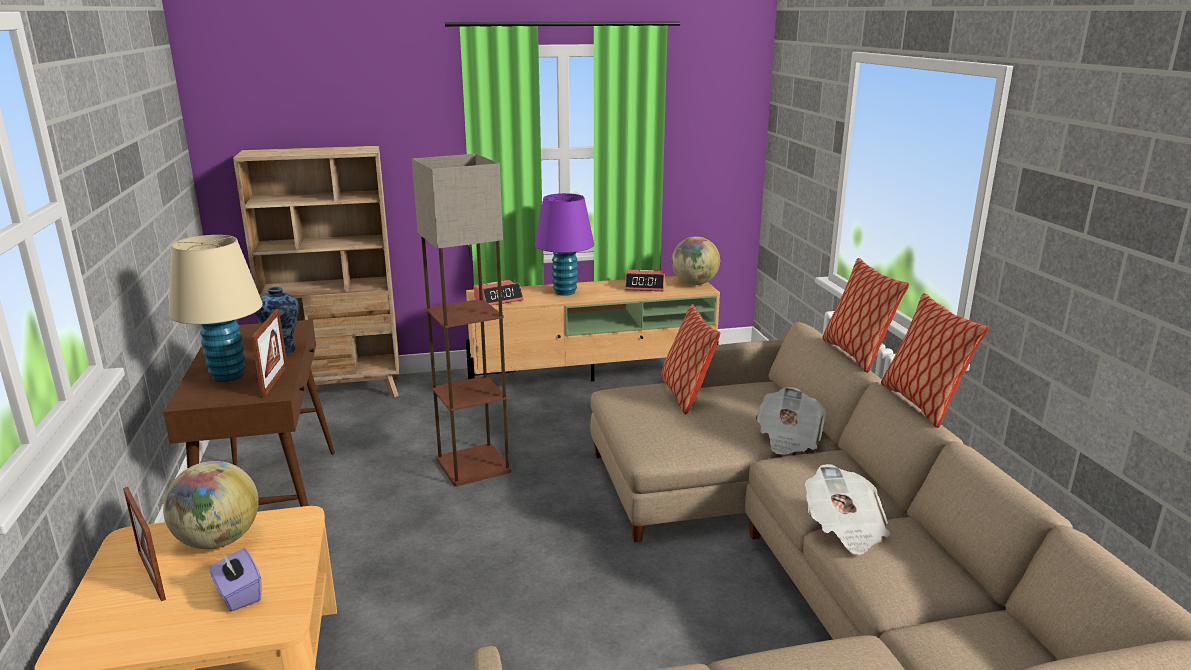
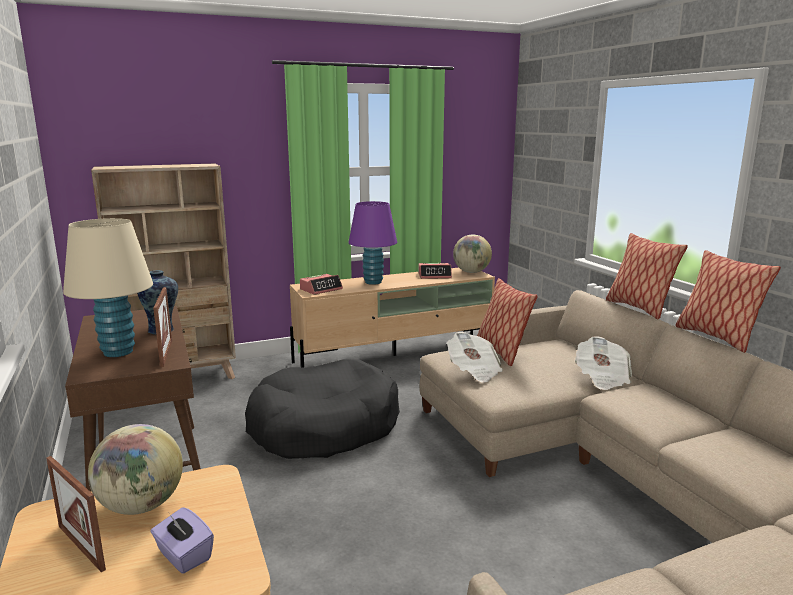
camera: 10 degrees left, 5 degrees down
floor lamp [412,154,511,487] -> black dog bed [245,359,400,459]
newspaper [805,464,890,556] -> newspaper moved to [447,332,503,383]

